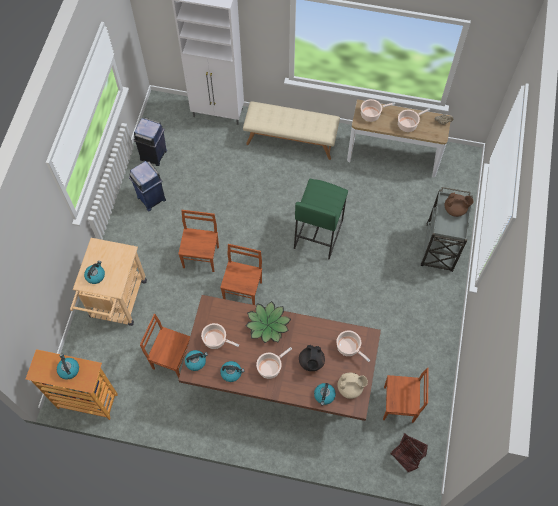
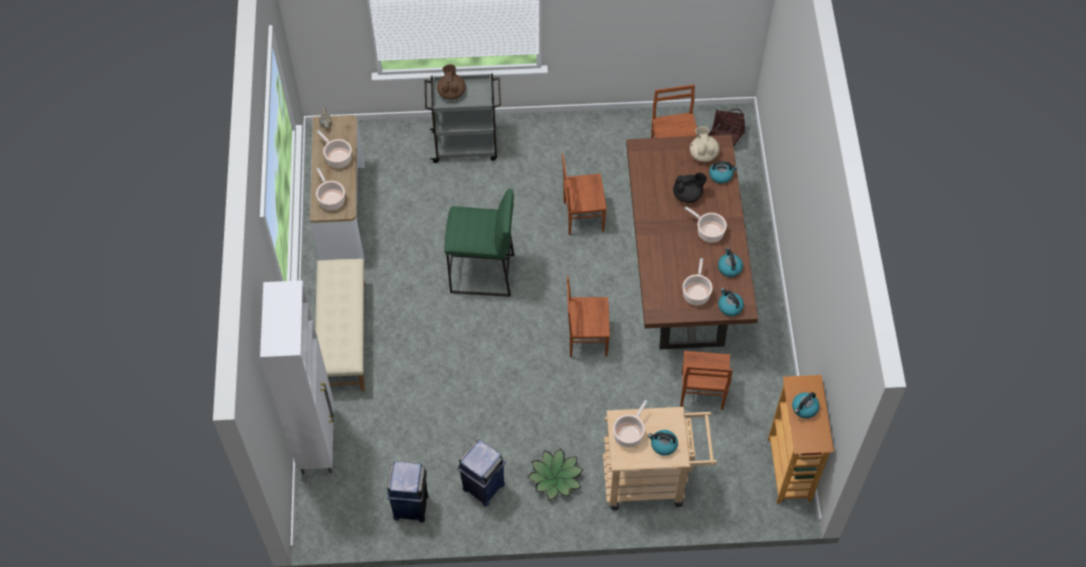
camera: 105 degrees left, 5 degrees down
brown chair [178,210,219,272] -> brown chair moved to [562,153,607,235]
potted plant [246,301,291,343] -> potted plant moved to [528,448,583,500]
cooking pot [336,330,370,362] -> cooking pot moved to [613,400,648,448]

